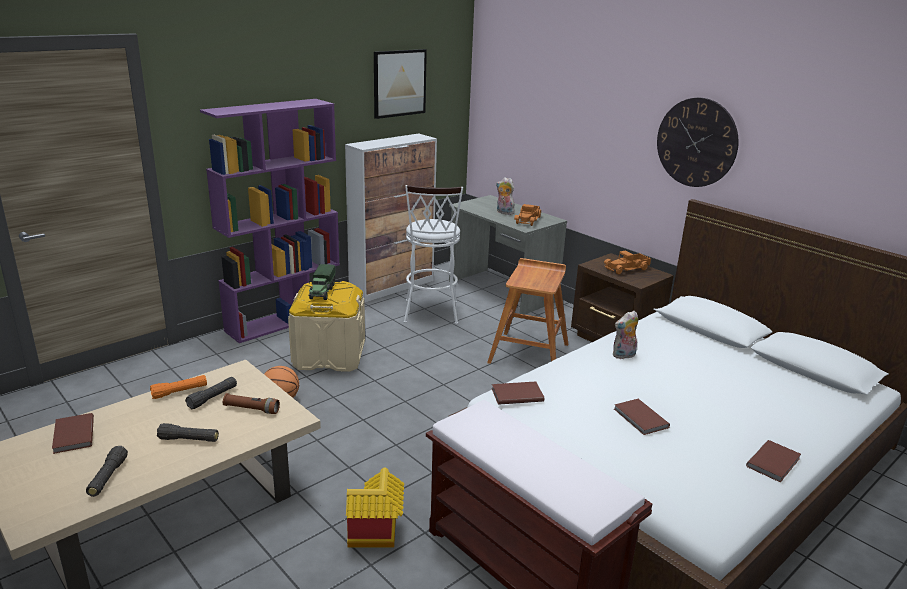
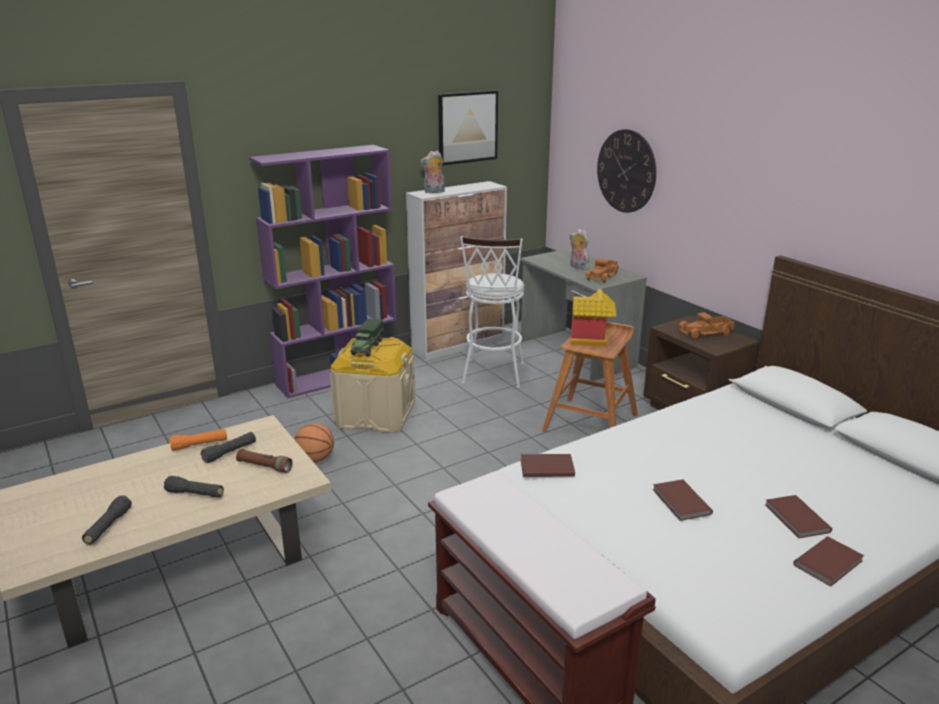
camera: 10 degrees right, 0 degrees up
brown book [52,413,94,454] -> brown book moved to [765,495,832,539]
toy house [346,468,404,548] -> toy house moved to [571,289,617,347]
plush toy [613,311,638,359] -> plush toy moved to [420,151,445,193]
wall clock [657,98,738,187] -> wall clock moved to [597,129,656,213]

